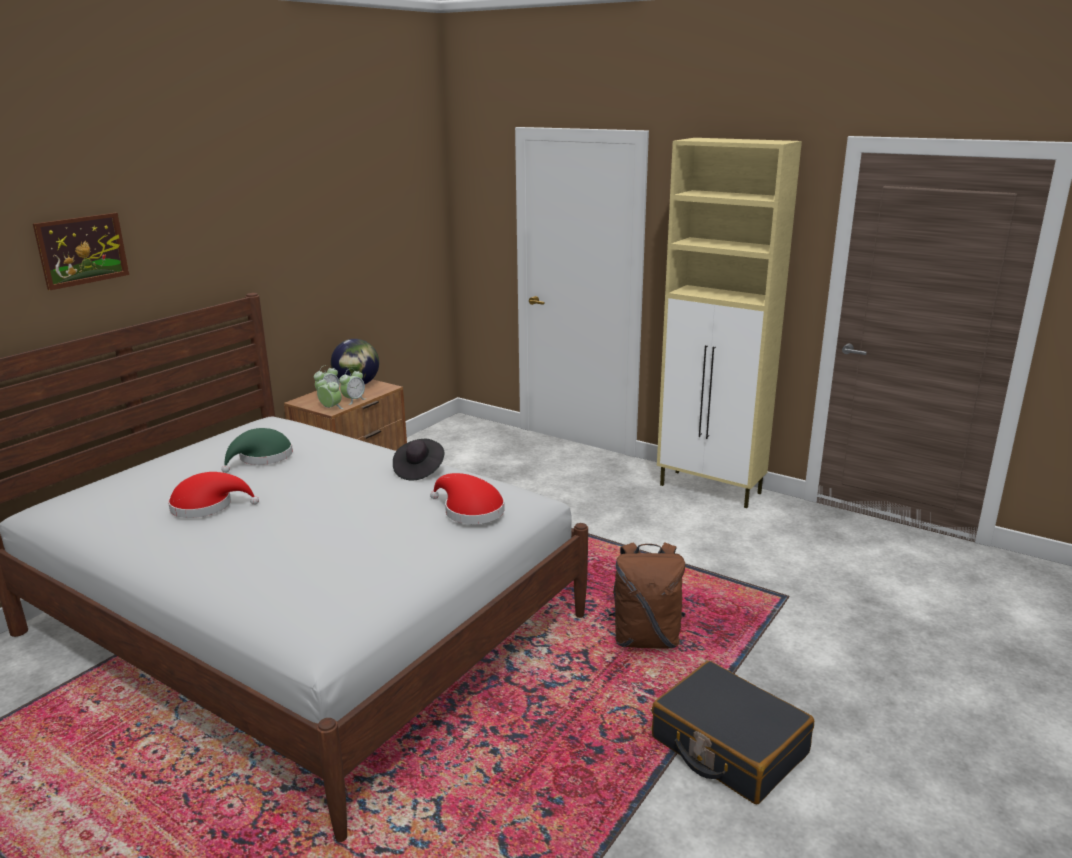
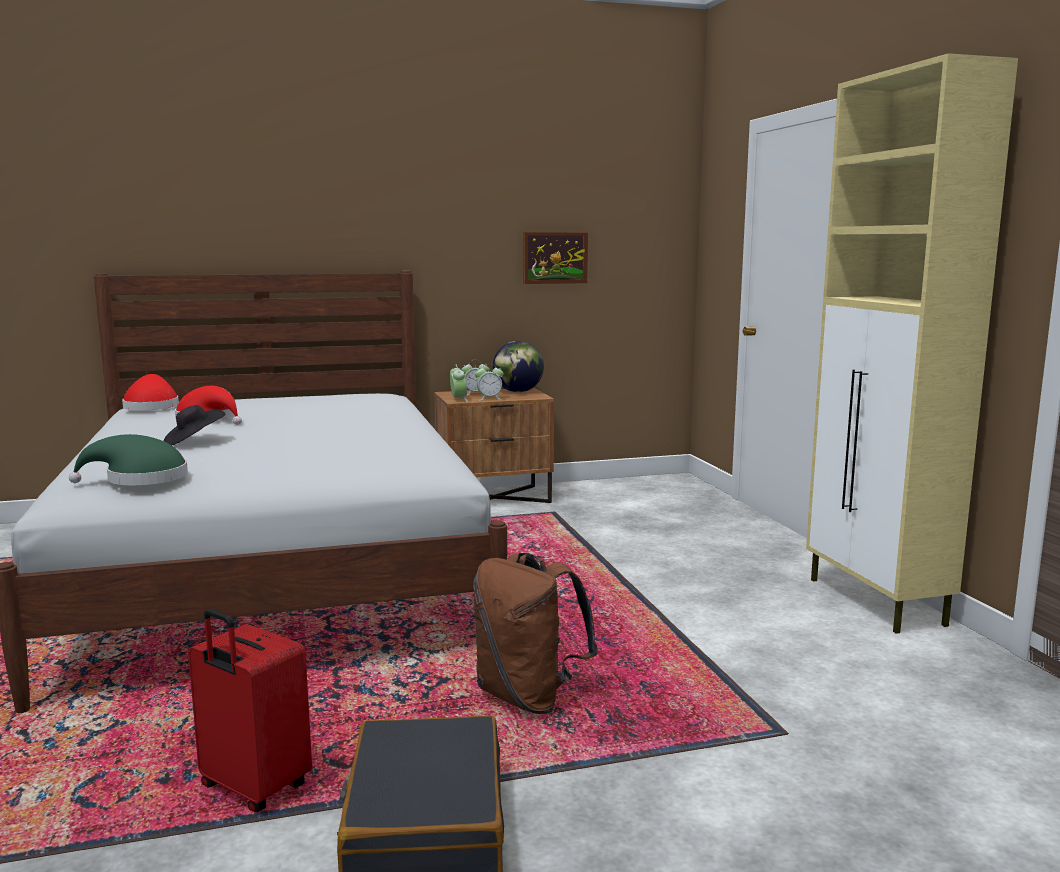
camera: 40 degrees right, 10 degrees down
picture [33,213,129,291] -> picture moved to [524,232,588,284]
green hat [221,428,293,473] -> green hat moved to [69,434,188,485]
black hat [393,439,444,480] -> black hat moved to [164,405,225,445]
red hat [430,473,505,524] -> red hat moved to [122,374,179,410]
none -> red suitcase [188,609,312,813]

